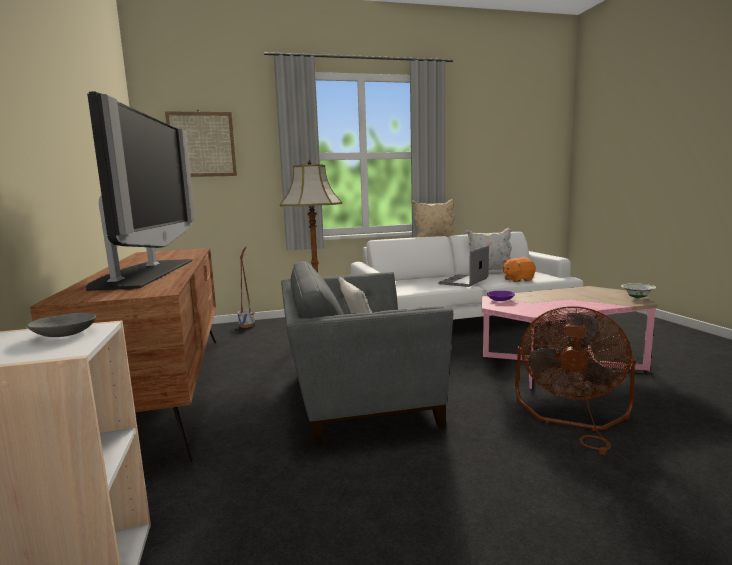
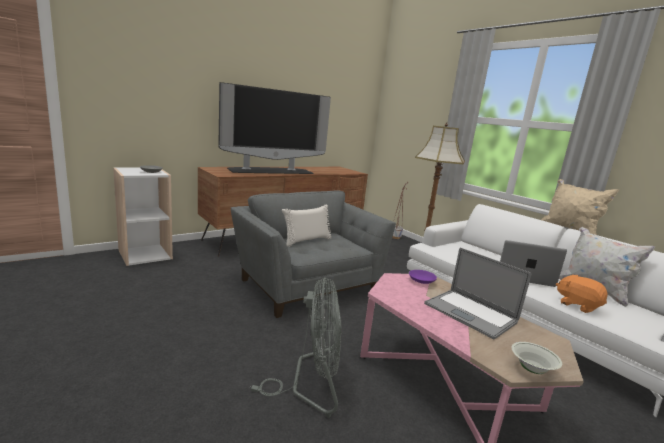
camera: 65 degrees right, 5 degrees up
picture [165,110,237,177] -> none
brown fan [515,306,636,456] -> grey fan [249,277,342,418]
none -> laptop [424,247,531,339]

